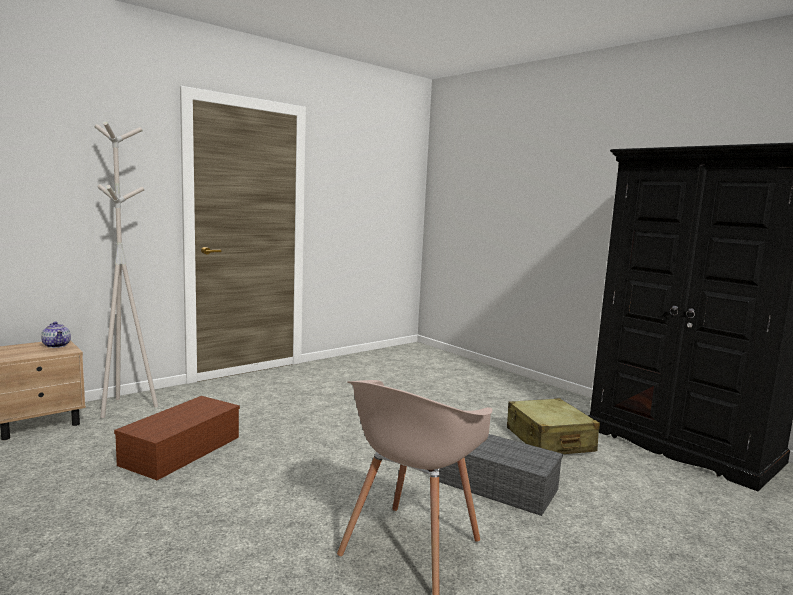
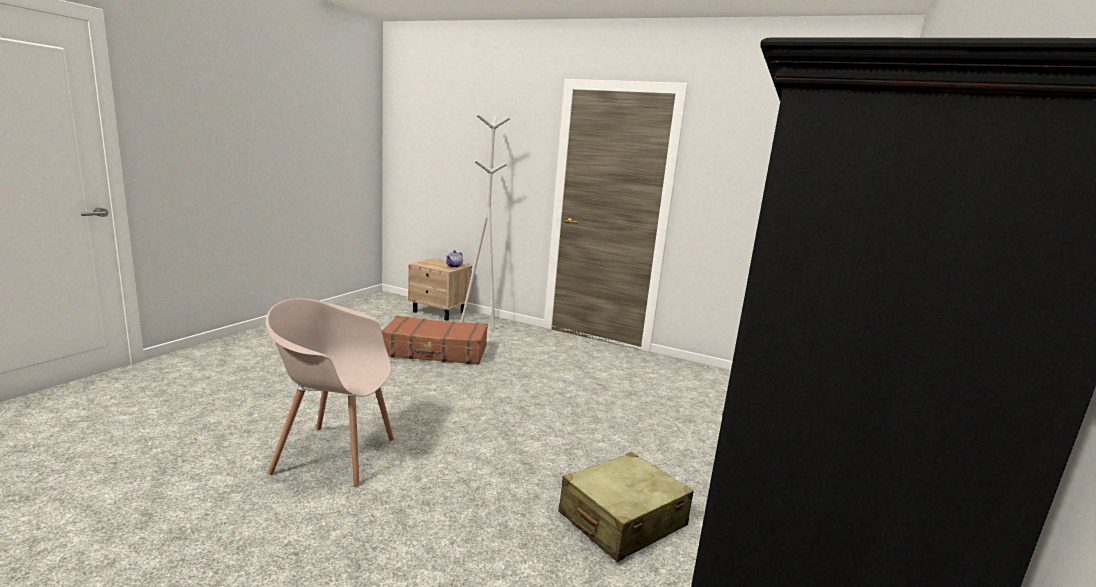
camera: 65 degrees right, 5 degrees up
brown storage box [114,396,240,480] -> brown suitcase [382,316,488,365]
grey storage box [438,434,563,516] -> none

